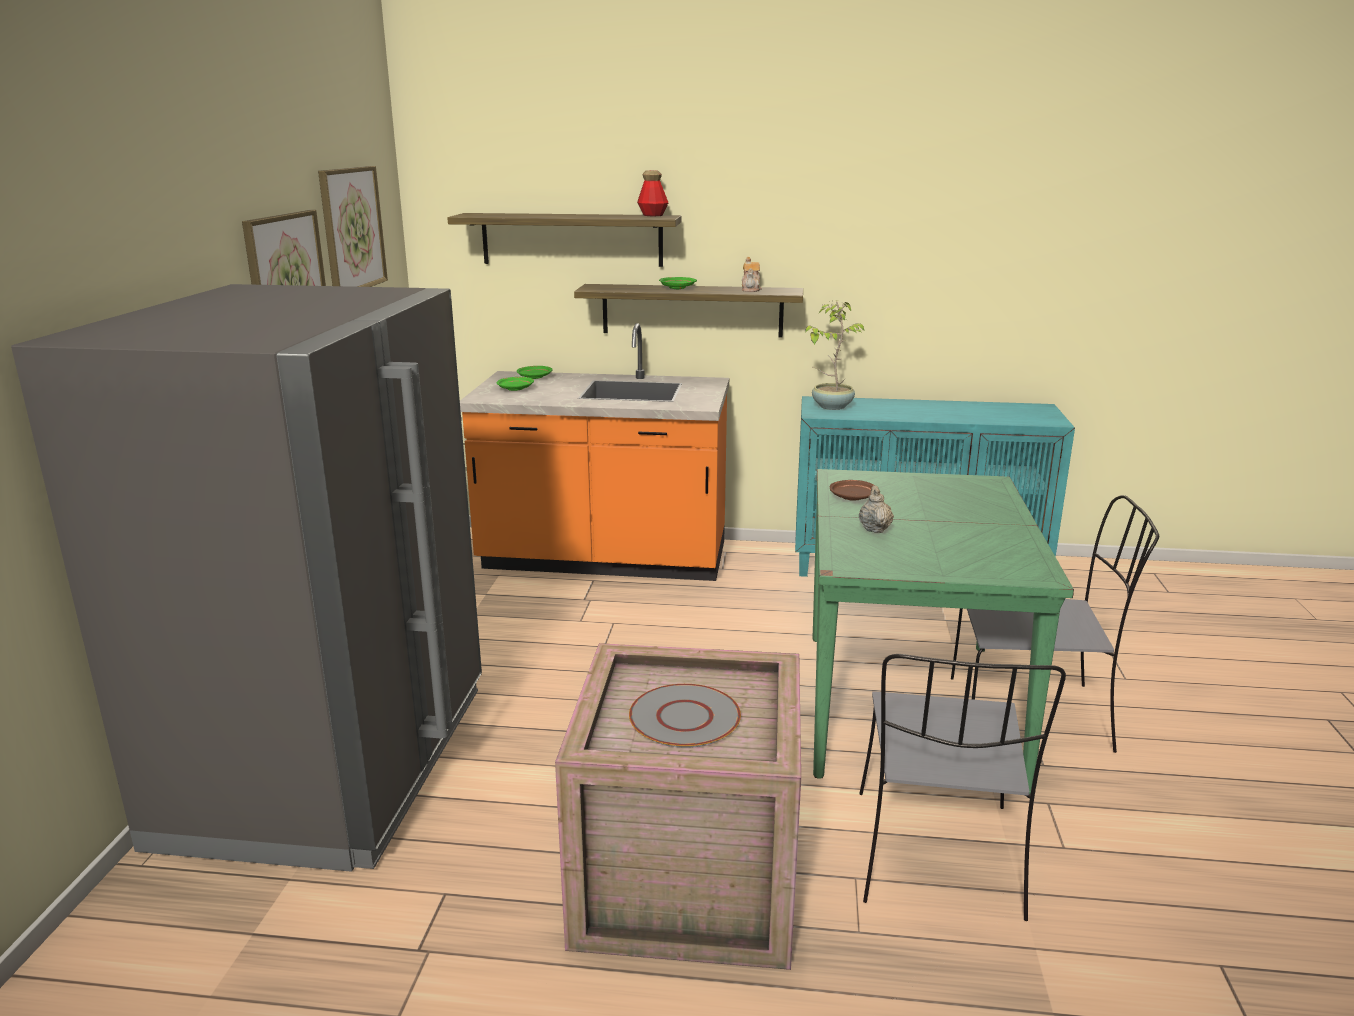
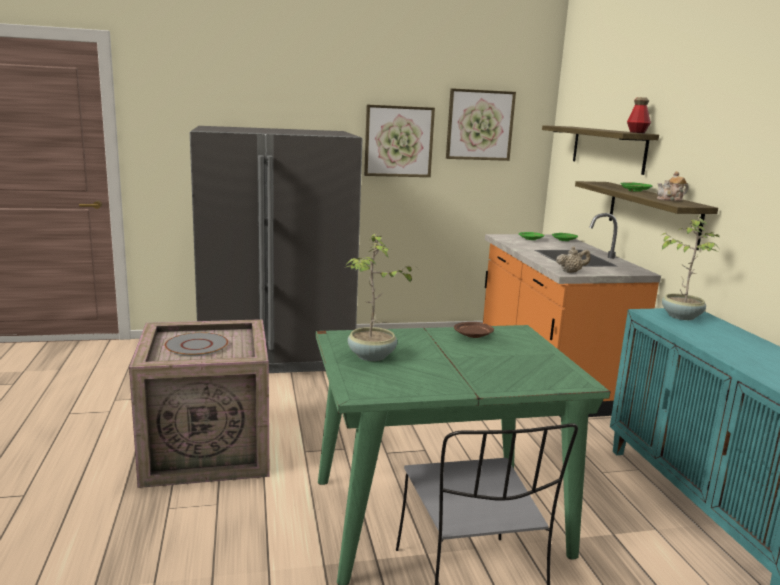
camera: 70 degrees right, 5 degrees down
beige teapot [859,485,894,533] -> beige teapot moved to [556,246,591,273]
grey chair [859,654,1066,921] -> none
none -> potted plant [344,234,412,361]

